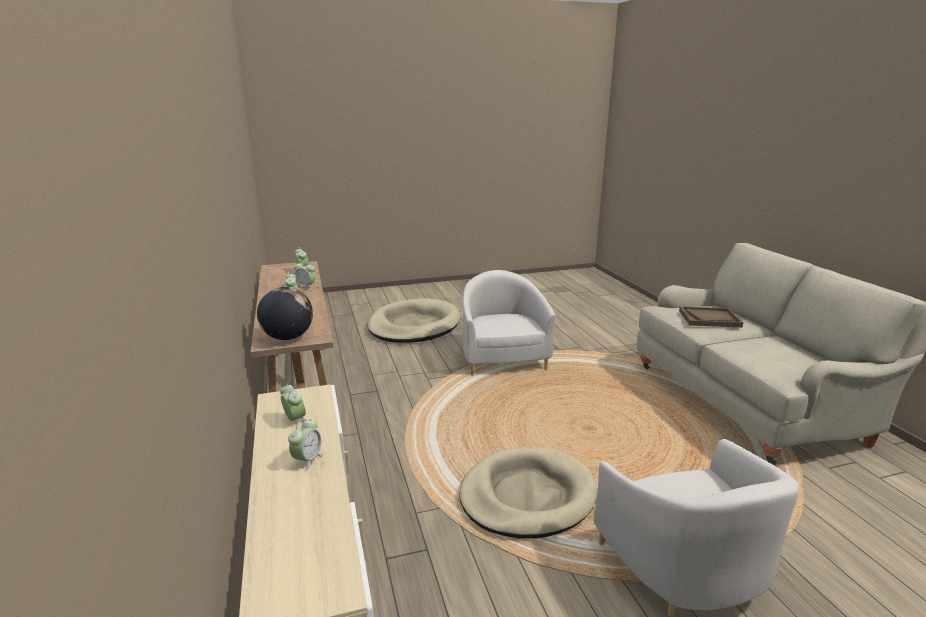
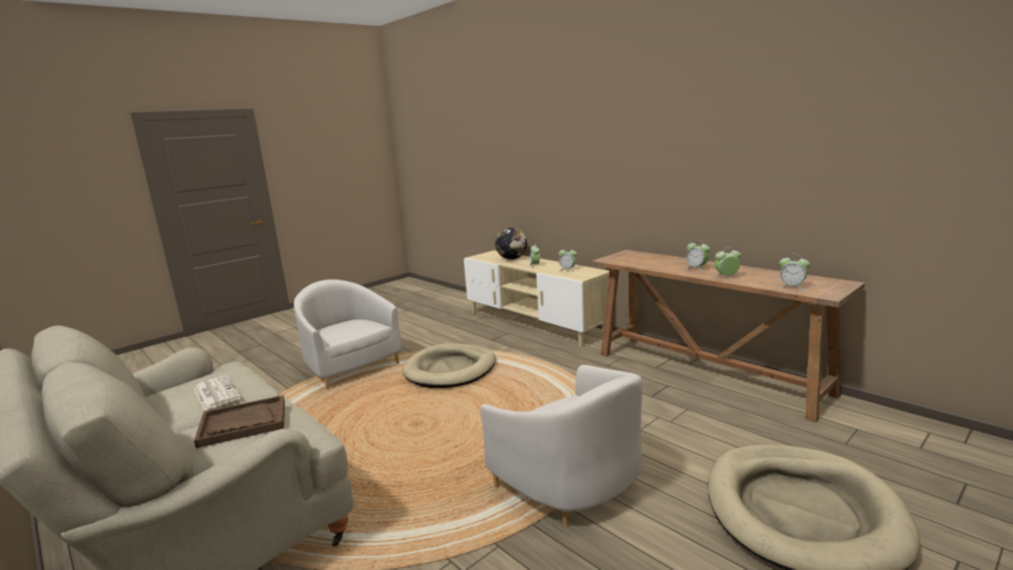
camera: 155 degrees right, 5 degrees down
globe [257,287,313,340] -> globe moved to [495,228,527,259]
none -> newspaper [194,376,241,411]

